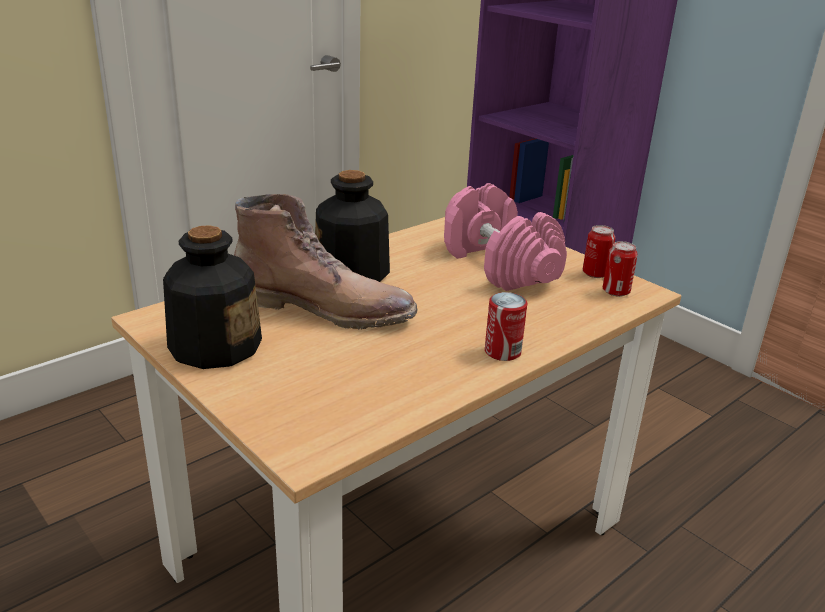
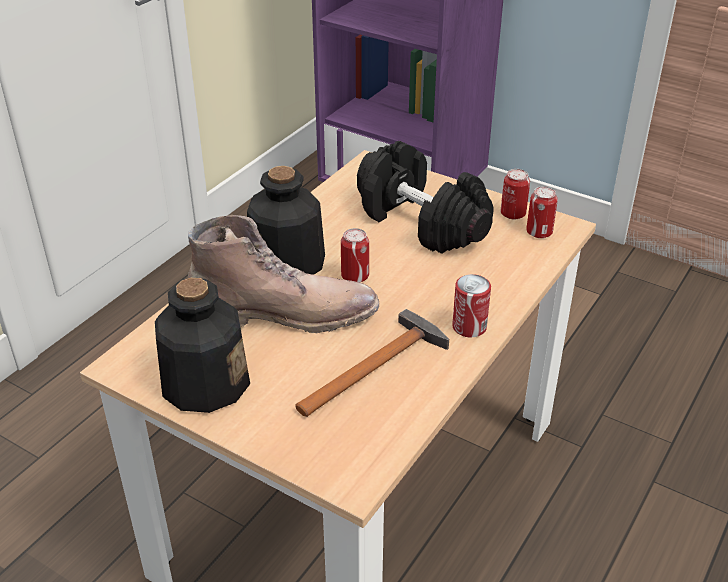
camera: 15 degrees left, 10 degrees up
pink dumbbell [444,183,567,291] -> black dumbbell [357,141,494,254]
none -> hammer [295,309,449,417]
none -> can [341,228,369,282]

